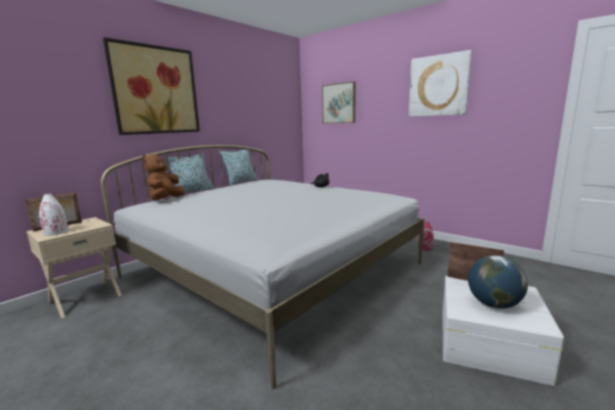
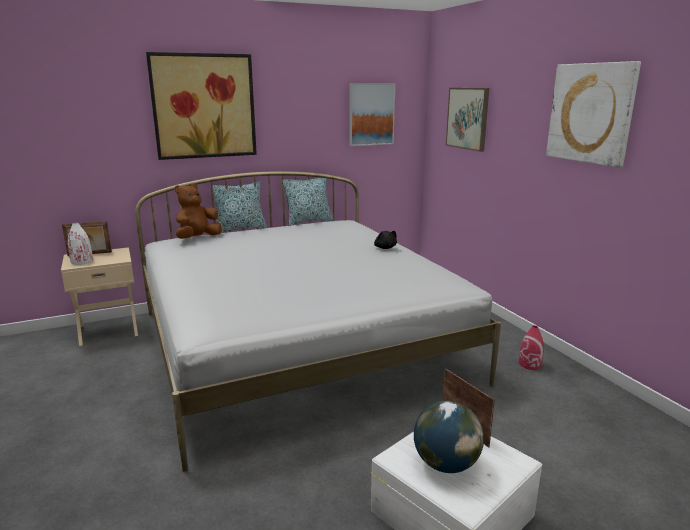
camera: 25 degrees right, 5 degrees up
none -> picture [349,83,395,146]

